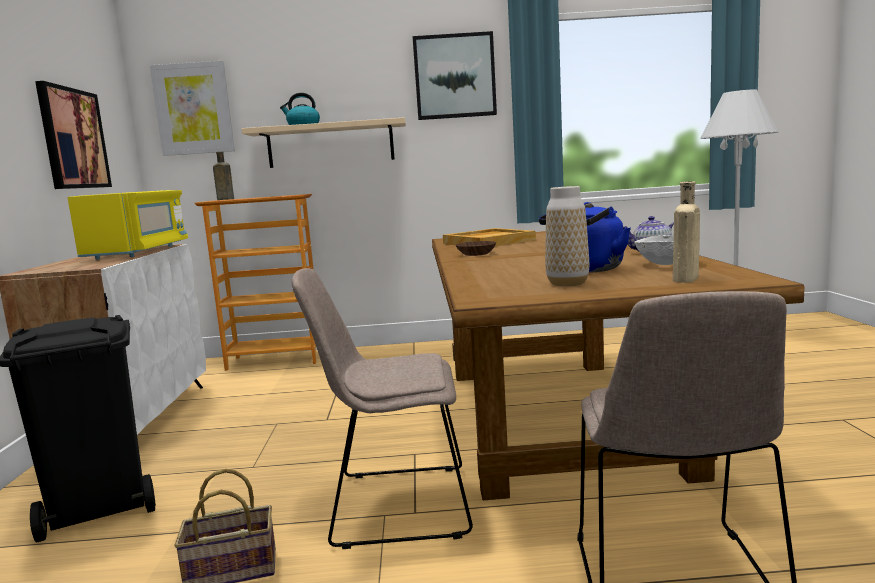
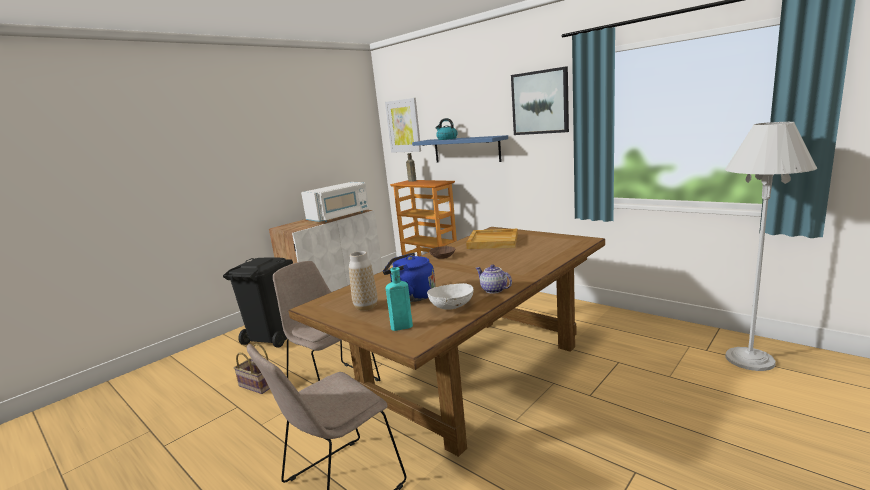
camera: 45 degrees right, 5 degrees up
picture [35,81,112,189] -> none
yellow microwave [67,190,188,259] -> white microwave [301,182,369,222]
beige shelf [242,117,406,168] -> blue shelf [412,135,508,163]
beige bottle [673,181,700,283] -> turquoise bottle [386,267,413,331]

